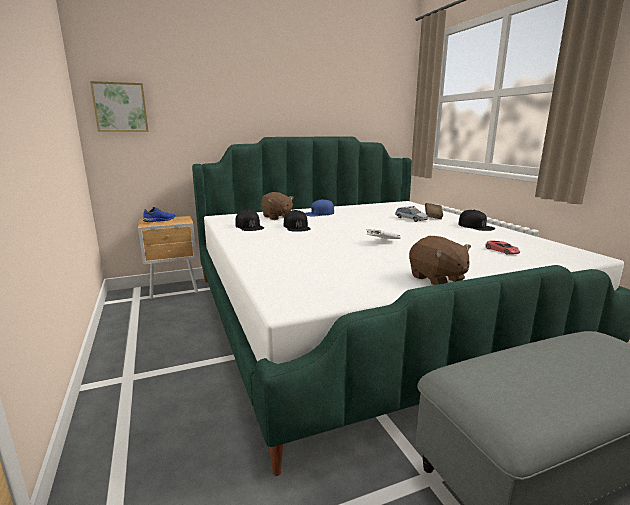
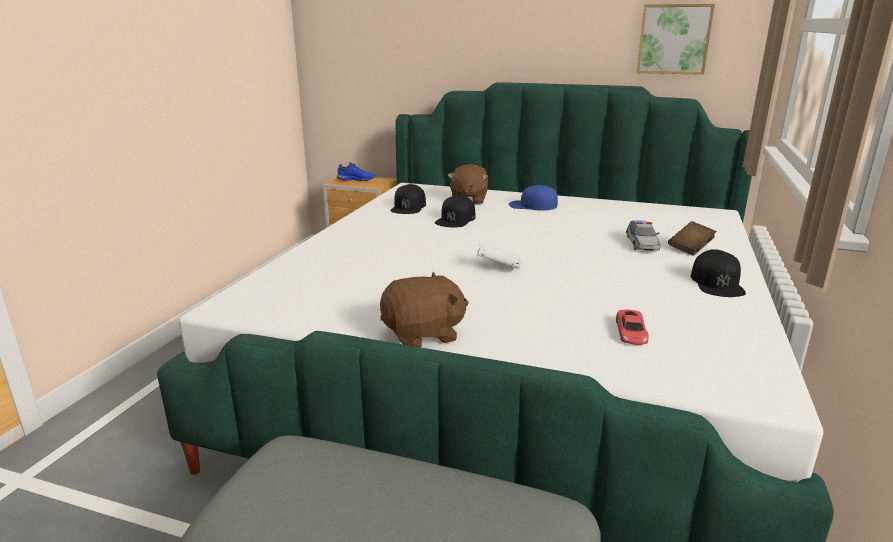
camera: 40 degrees right, 5 degrees up
picture [90,81,149,132] -> picture moved to [637,4,715,75]
brown plush toy [409,236,471,285] -> brown plush toy turned 120 degrees counterclockwise [380,272,468,347]

